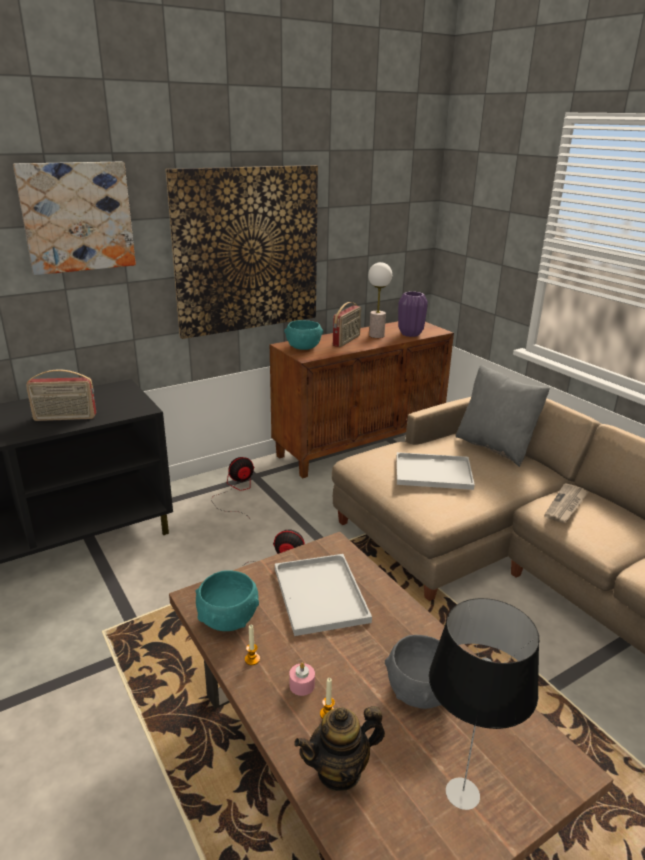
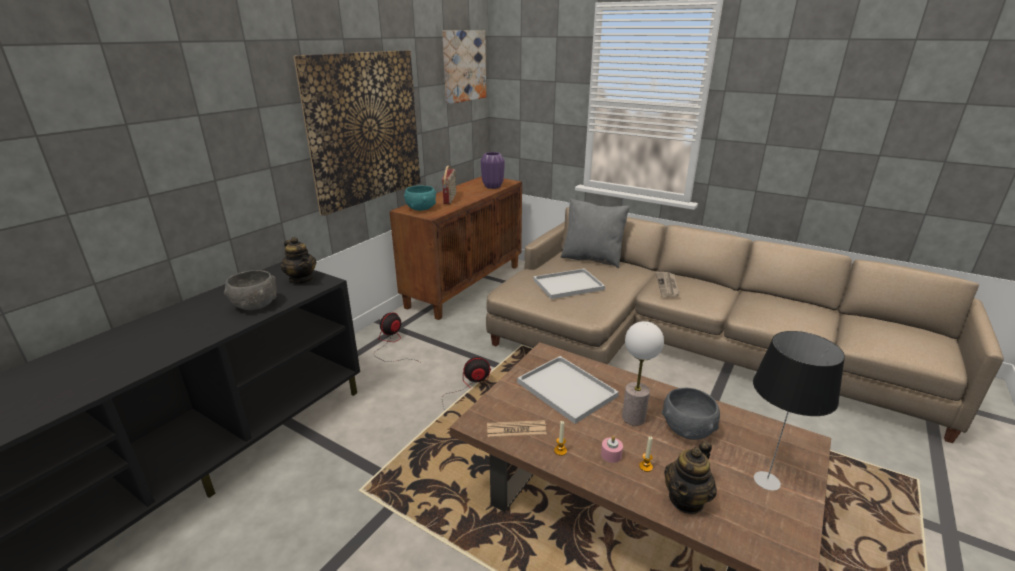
camera: 25 degrees left, 0 degrees up
picture [13,162,136,275] -> picture moved to [442,30,486,104]
radio [26,370,96,421] -> grey bowl [224,270,277,310]
turquoise bowl [196,570,259,631] -> newspaper [487,420,547,437]
table lamp [368,262,392,338] -> table lamp moved to [622,321,664,426]
none -> teapot [281,237,316,284]

